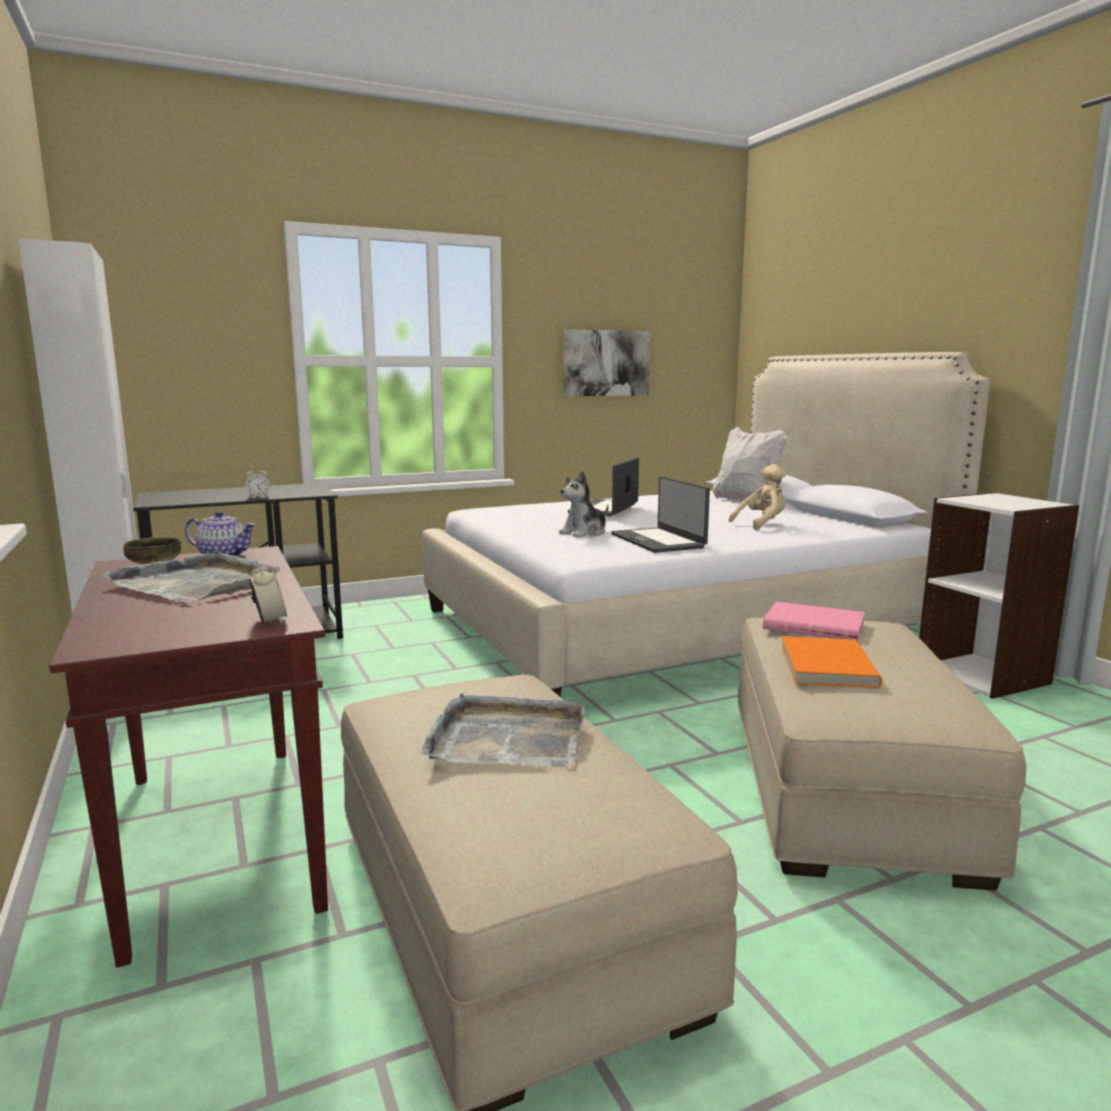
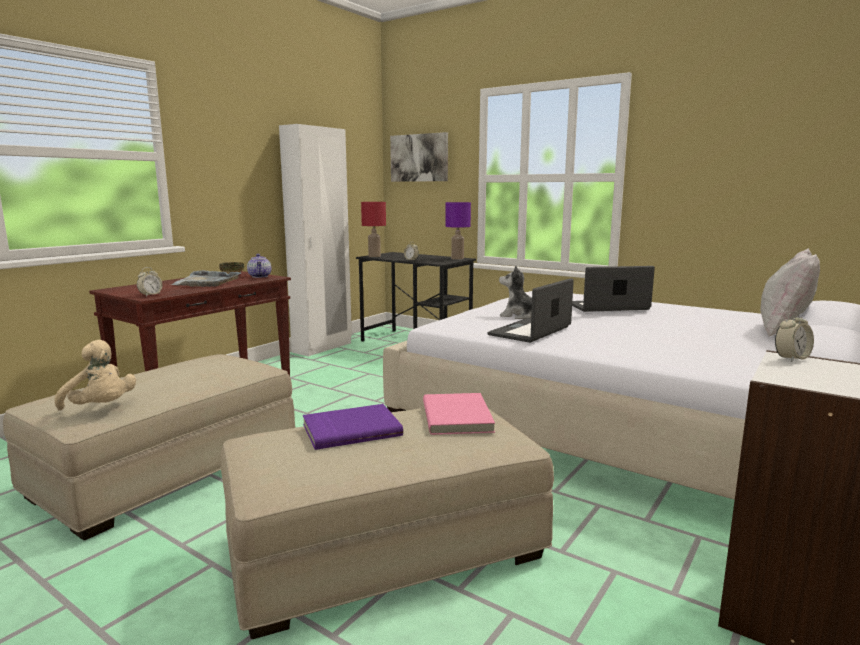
camera: 60 degrees right, 0 degrees up
grey tray [421,693,585,766] -> none
picture [563,329,651,396] -> picture moved to [390,132,448,182]
beige plush toy [729,464,786,530] -> beige plush toy moved to [55,340,136,410]
orange book [781,636,882,688] -> purple book [303,404,403,450]
none -> red table lamp [361,202,386,257]
none -> purple table lamp [445,202,471,260]
none -> alarm clock [775,311,814,362]

